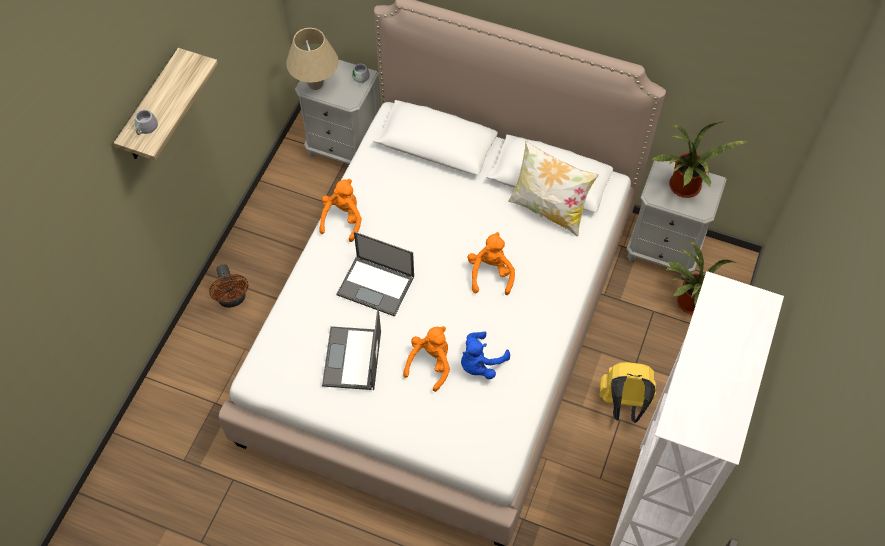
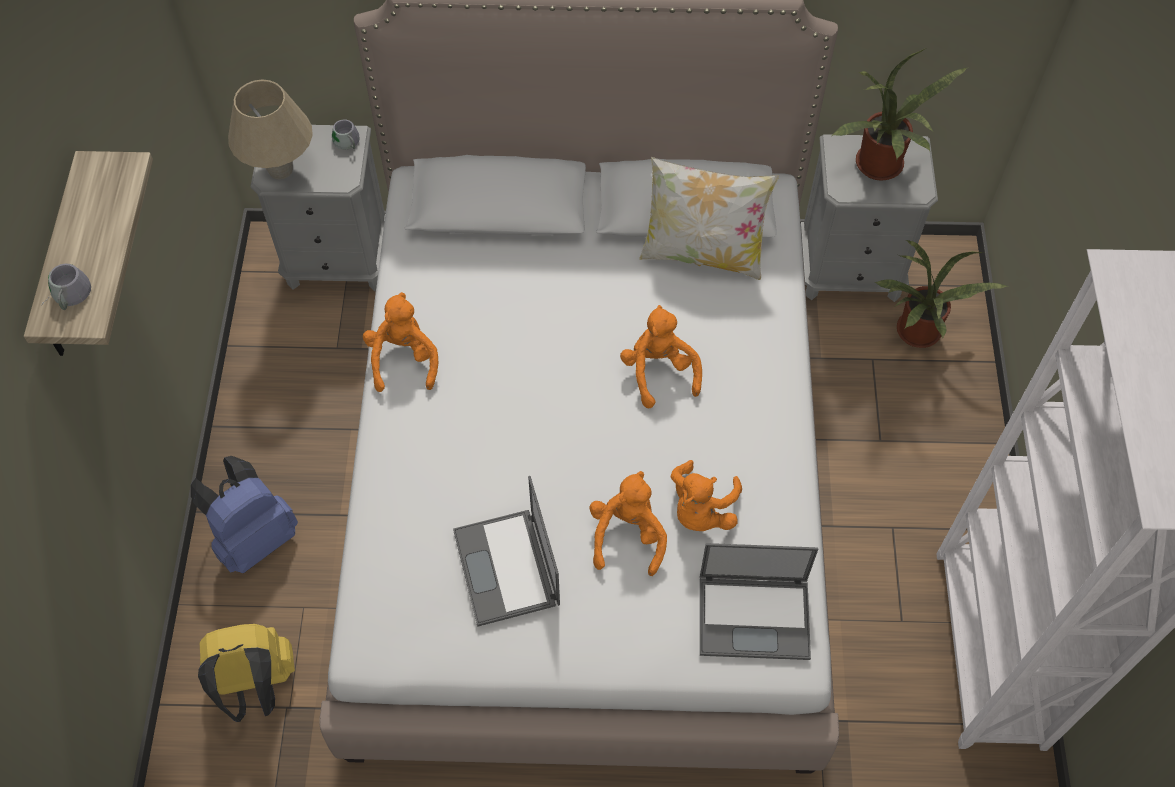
camera: 20 degrees left, 0 degrees up
brown fan [209,264,248,308] -> blue backpack [191,456,298,573]
laptop [337,232,414,317] -> laptop moved to [700,543,818,660]
blue plush toy [461,331,510,379] -> orange plush toy [671,460,742,531]
yellow backpack [600,362,656,423] -> yellow backpack moved to [198,624,295,722]

